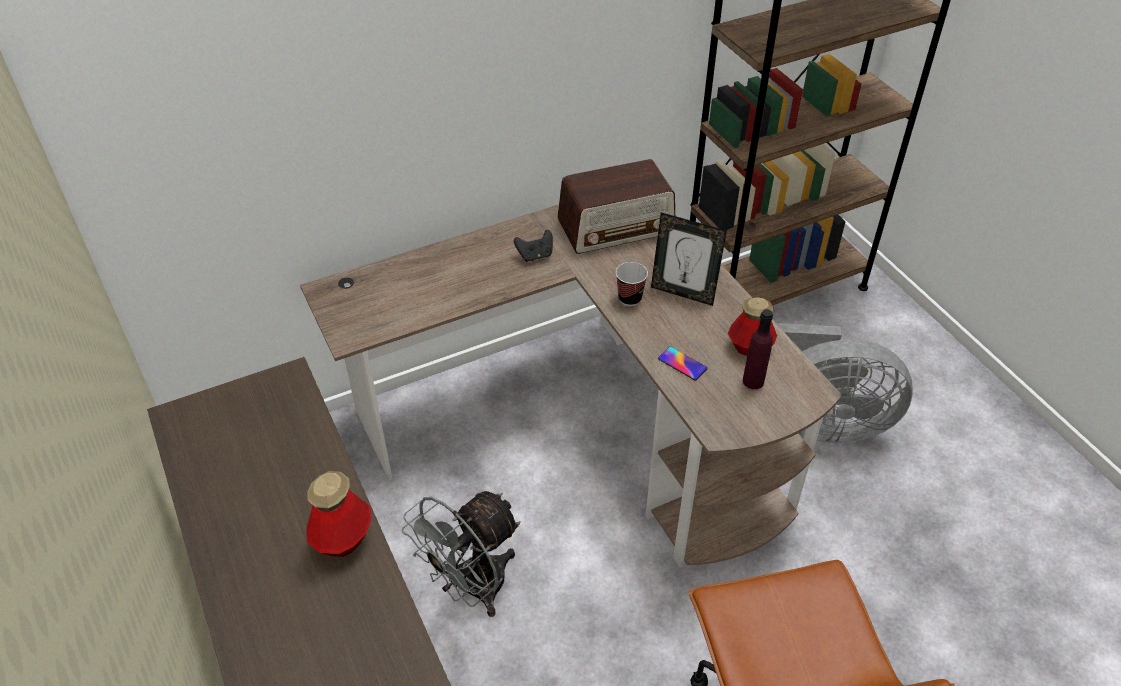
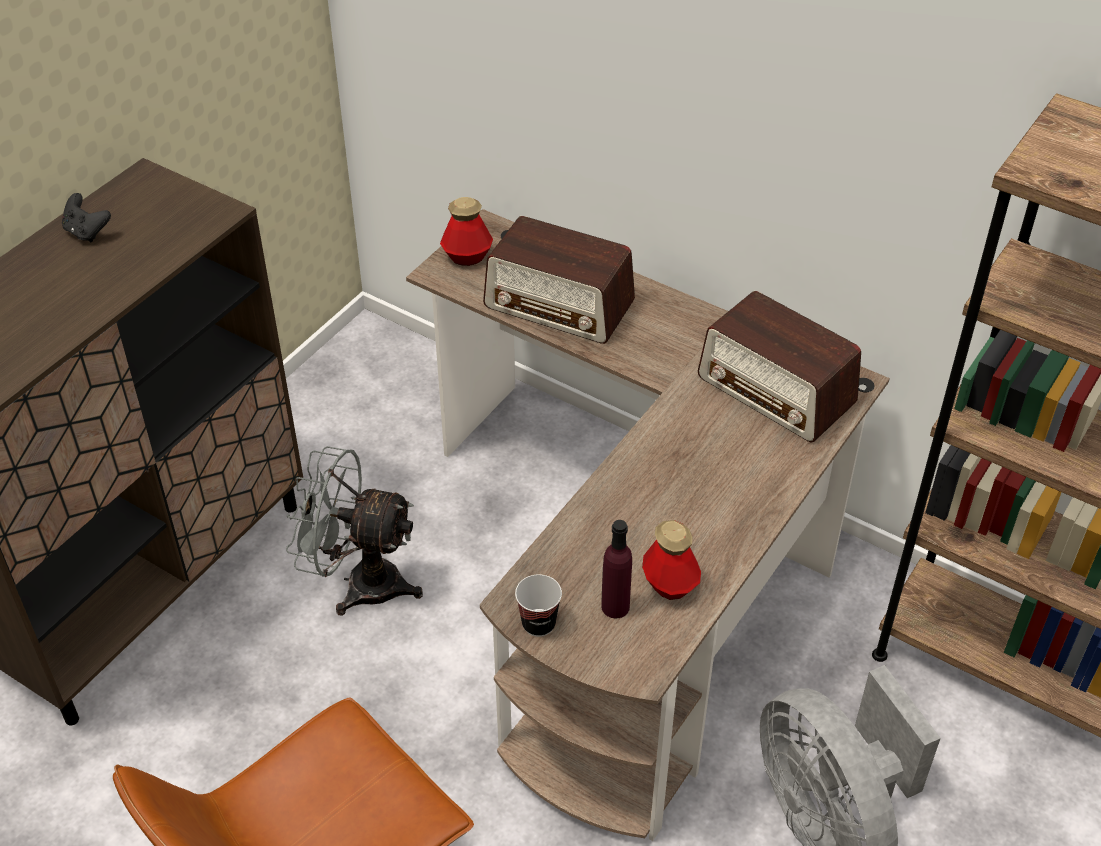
camera: 60 degrees right, 0 degrees up
bottle [306,471,371,557] -> bottle moved to [440,197,493,266]
black game controller [514,230,553,262] -> black game controller moved to [62,193,111,242]
cup [616,262,648,306] -> cup moved to [515,574,562,637]
picture frame [651,212,727,306] -> none
phone [658,347,708,380] -> none
none -> radio [483,216,635,344]

